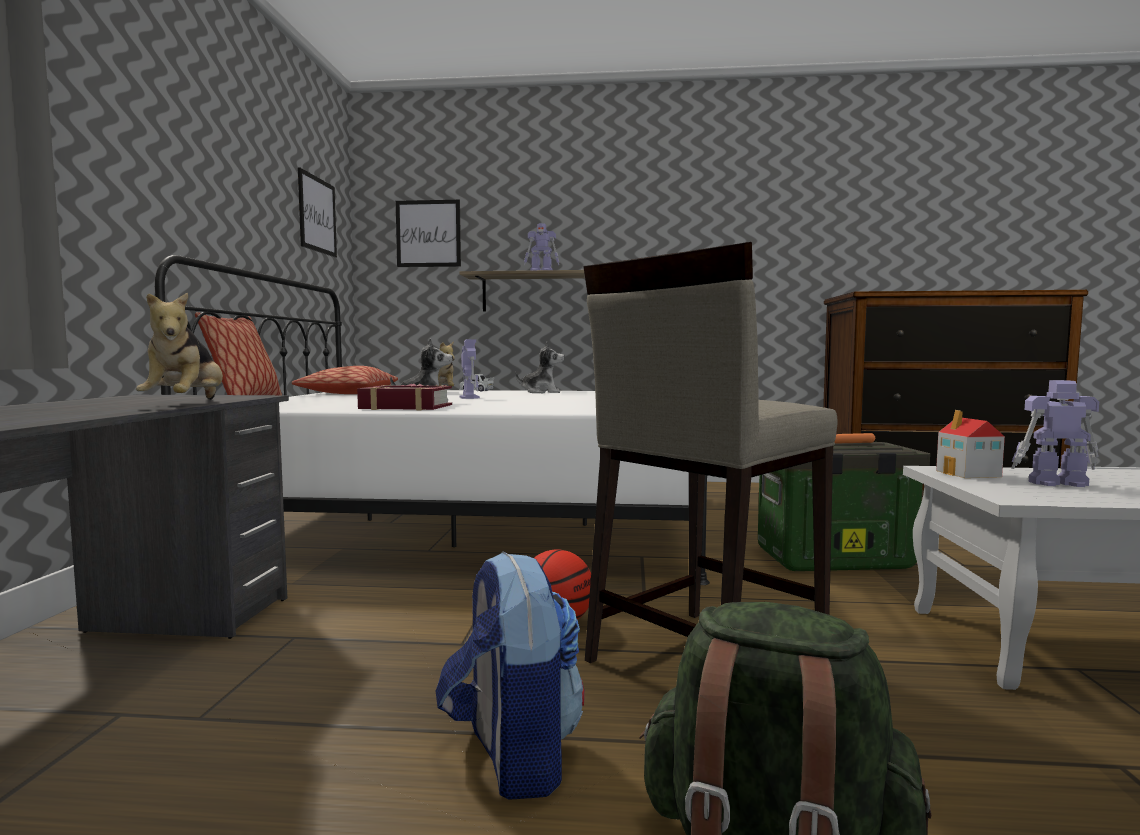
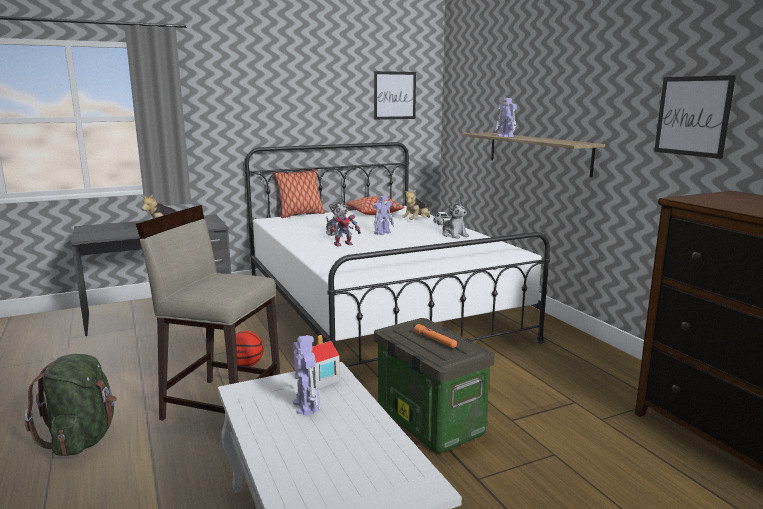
camera: 60 degrees right, 10 degrees up
book [357,384,452,410] -> none
picture [396,200,461,267] -> picture moved to [654,75,736,159]
backpack [436,551,585,800] -> none
none -> toy robot [330,204,361,247]

